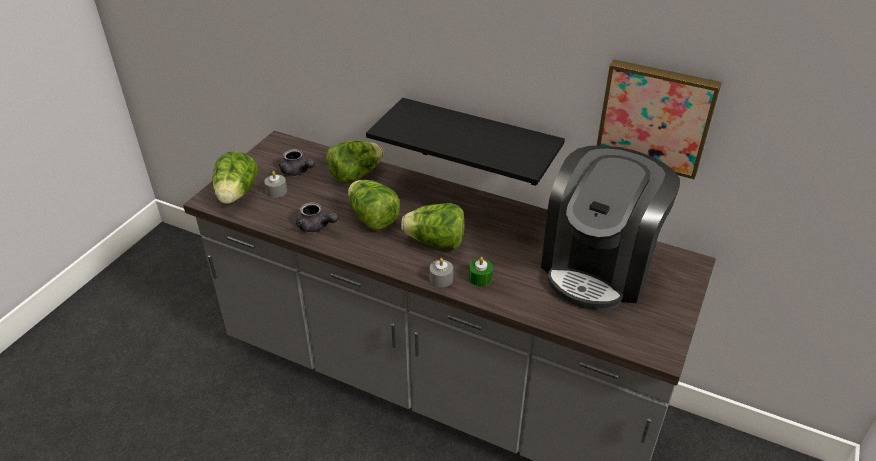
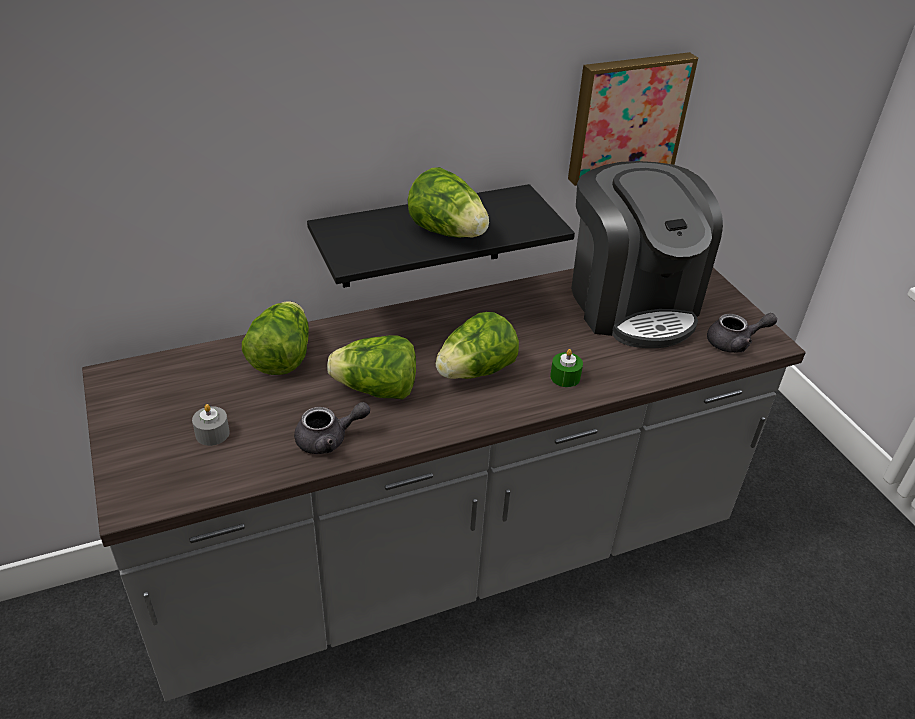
camera: 50 degrees left, 0 degrees up
lettuce [212,151,258,204] -> lettuce moved to [408,167,489,238]
grey teapot [278,149,315,176] -> grey teapot moved to [707,313,777,353]
grey candle [429,258,453,287] -> none

